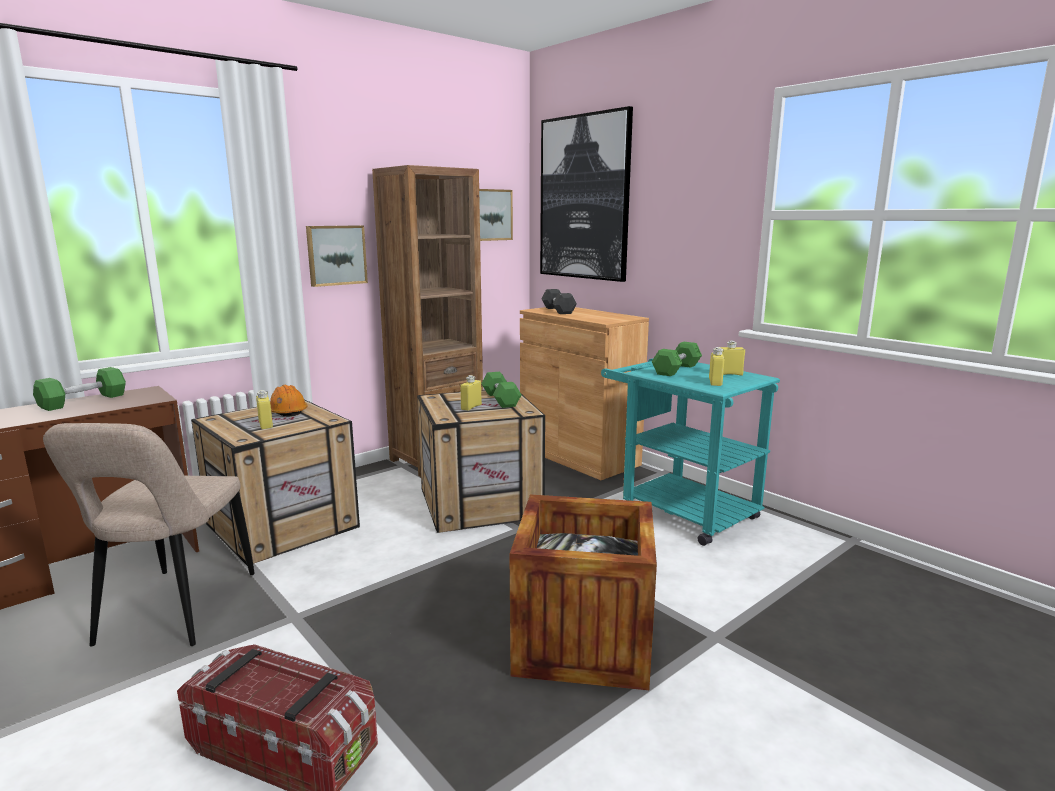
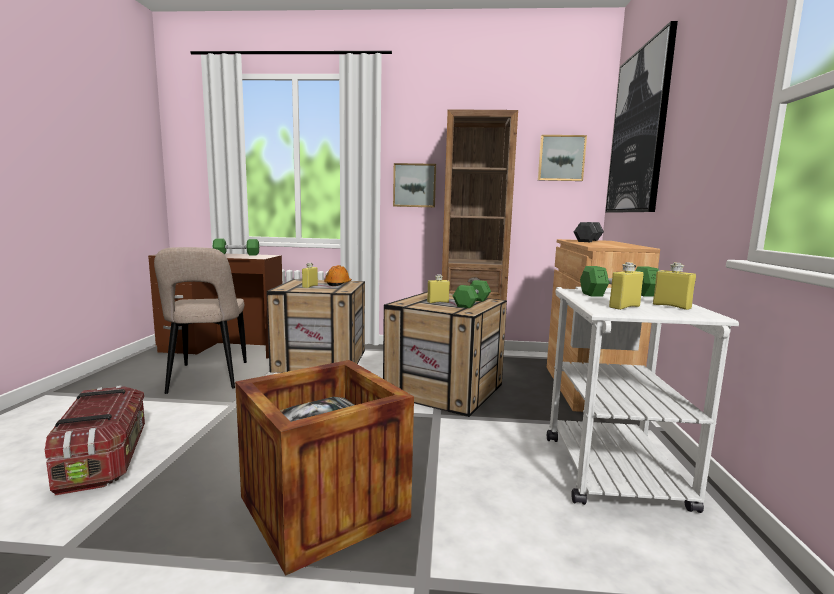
camera: 45 degrees right, 5 degrees down
beige chair [43,423,255,646] -> beige chair turned 60 degrees counterclockwise [154,247,247,394]
turquoise cart [601,359,780,546] -> white cart [547,287,739,513]

